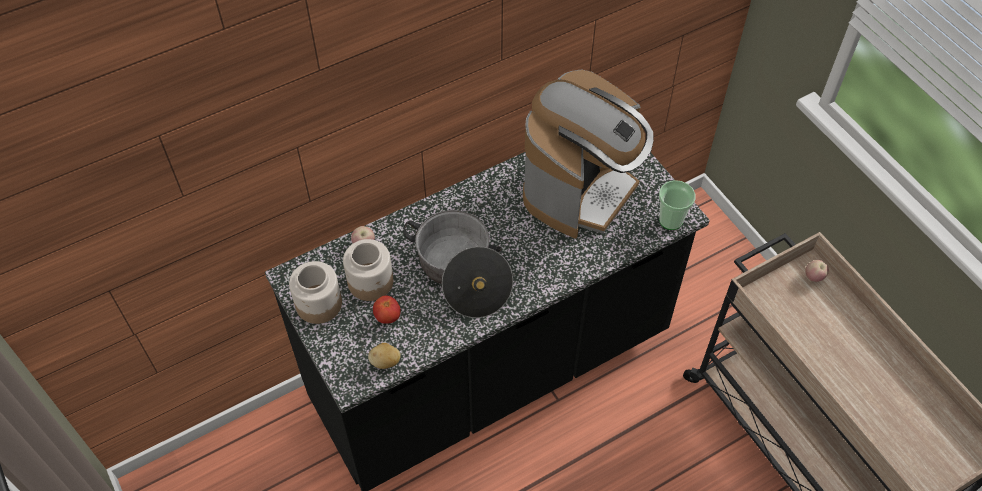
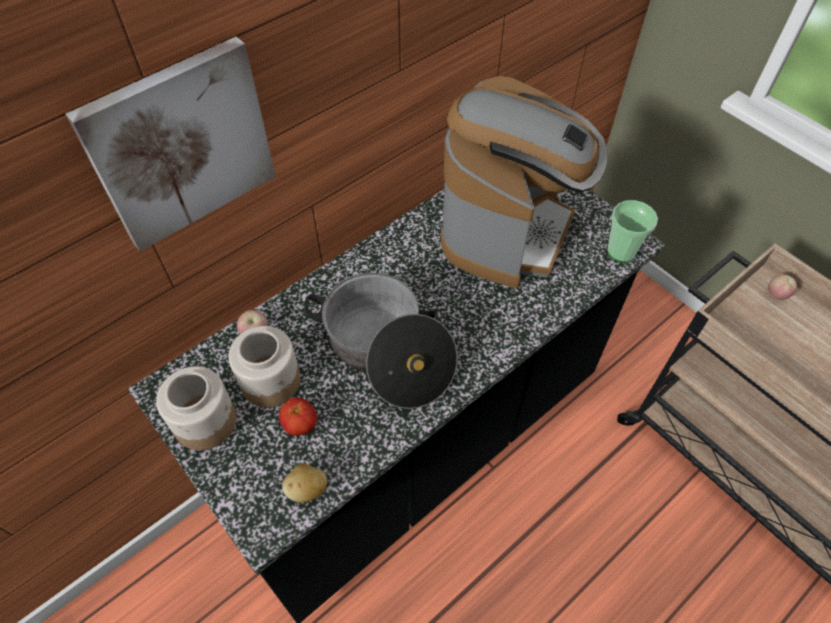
camera: 10 degrees left, 0 degrees up
none -> picture [66,36,276,251]

